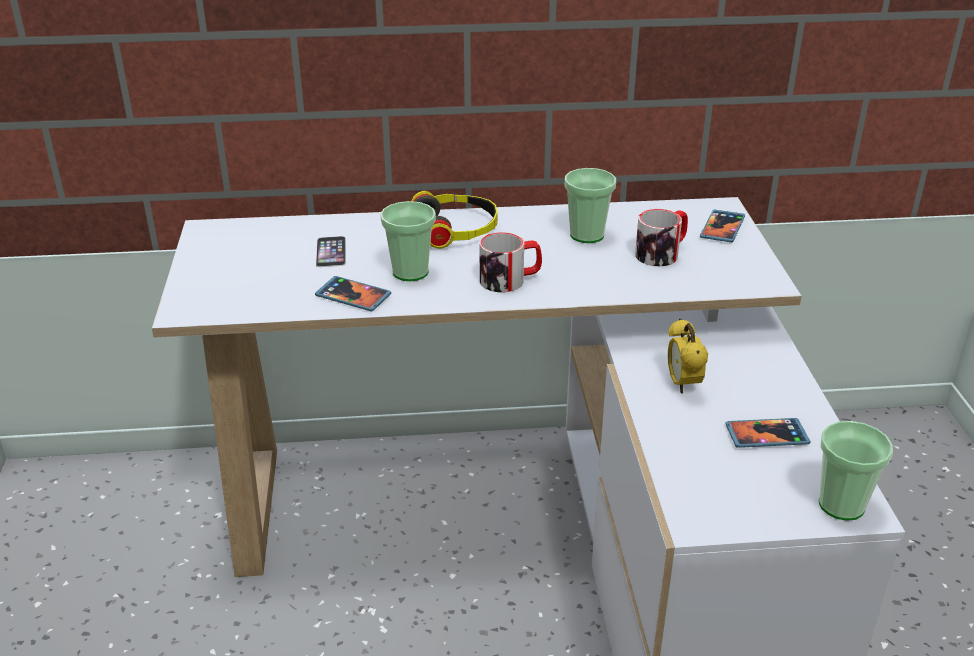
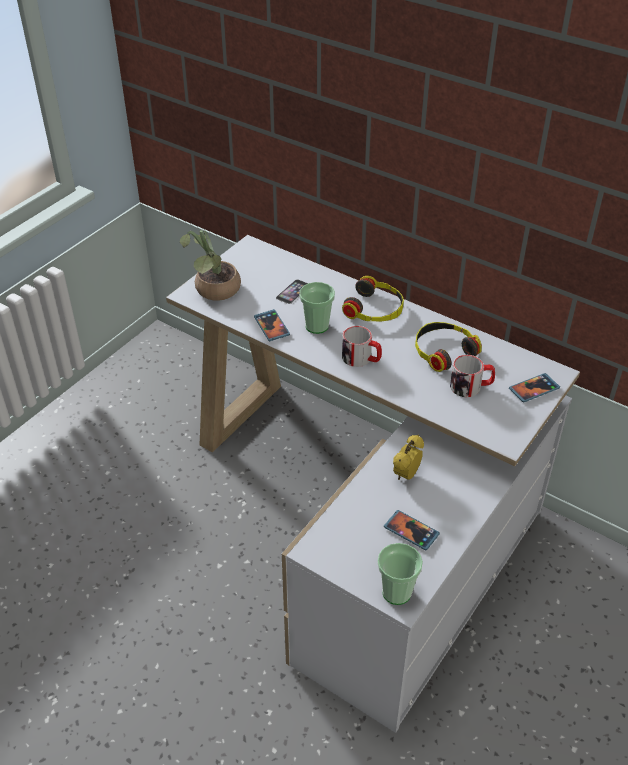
camera: 40 degrees right, 10 degrees up
cup [565,168,616,243] -> headphones [415,322,482,372]
none -> potted plant [180,230,241,301]

